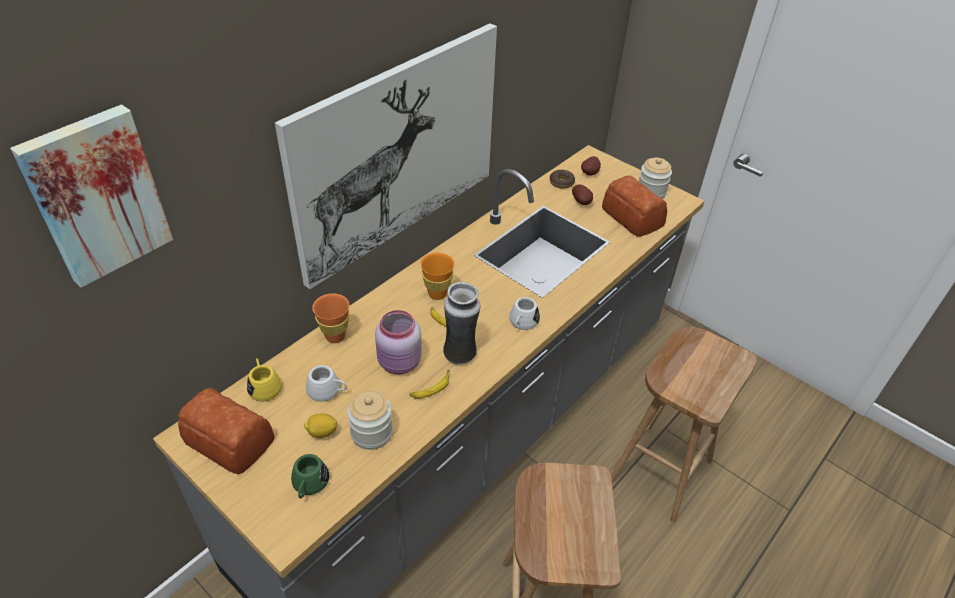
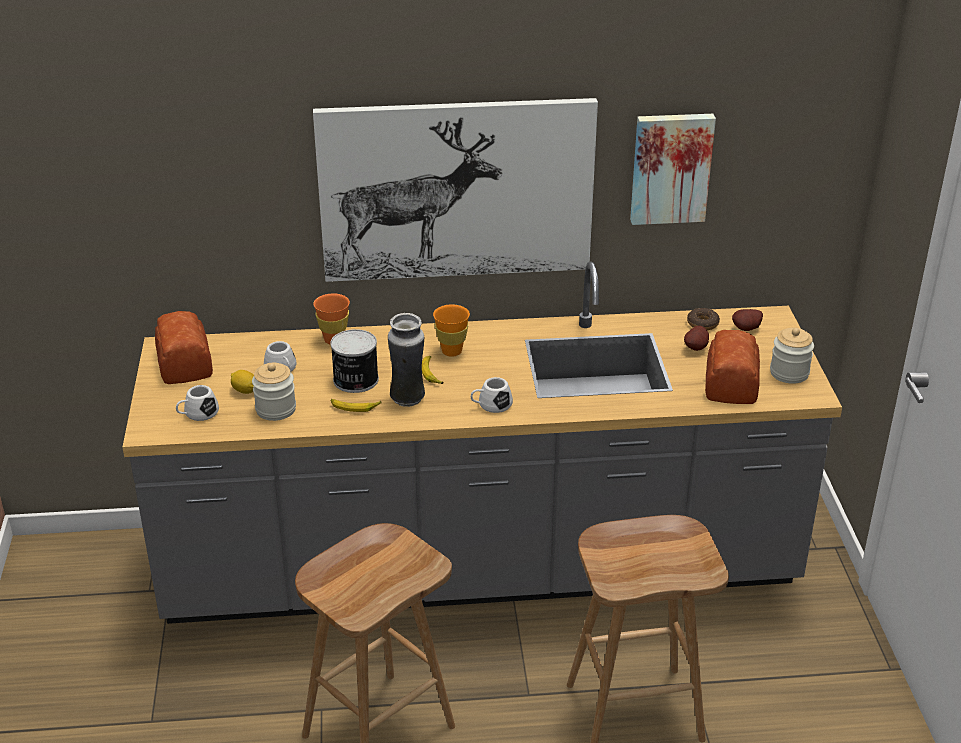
camera: 45 degrees right, 10 degrees down
picture [10,104,173,288] -> picture moved to [630,114,716,225]
yellow mug [247,358,282,401] -> none
green mug [291,454,330,499] -> white mug [176,385,219,421]
pink jar [375,310,422,374] -> can [331,329,379,393]

